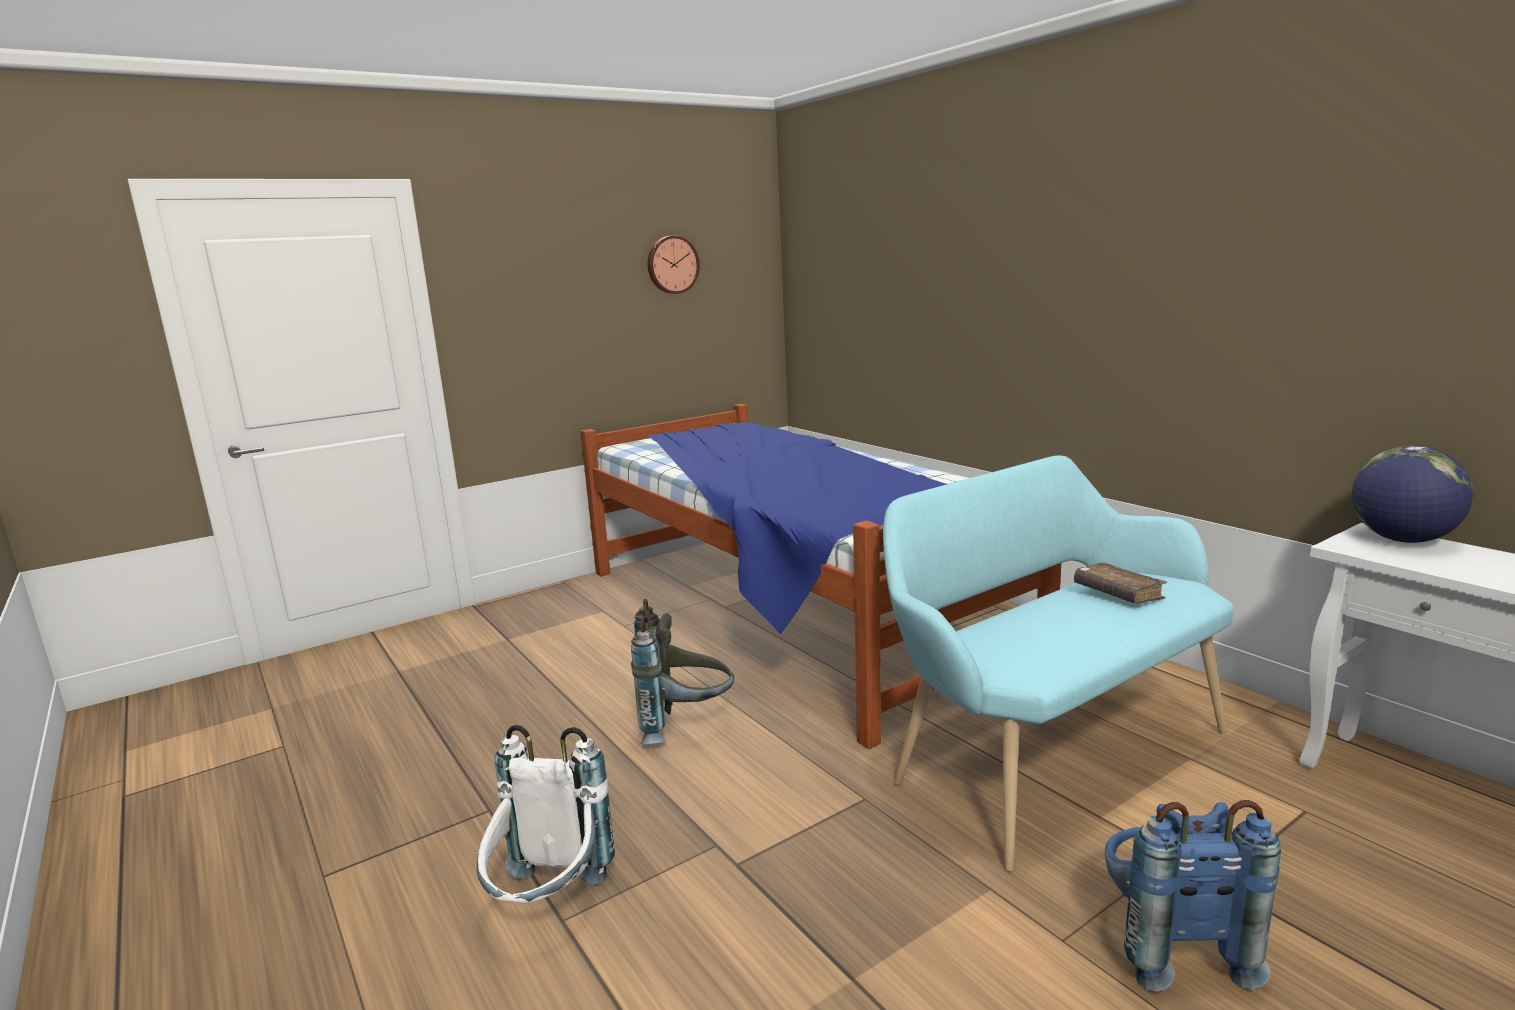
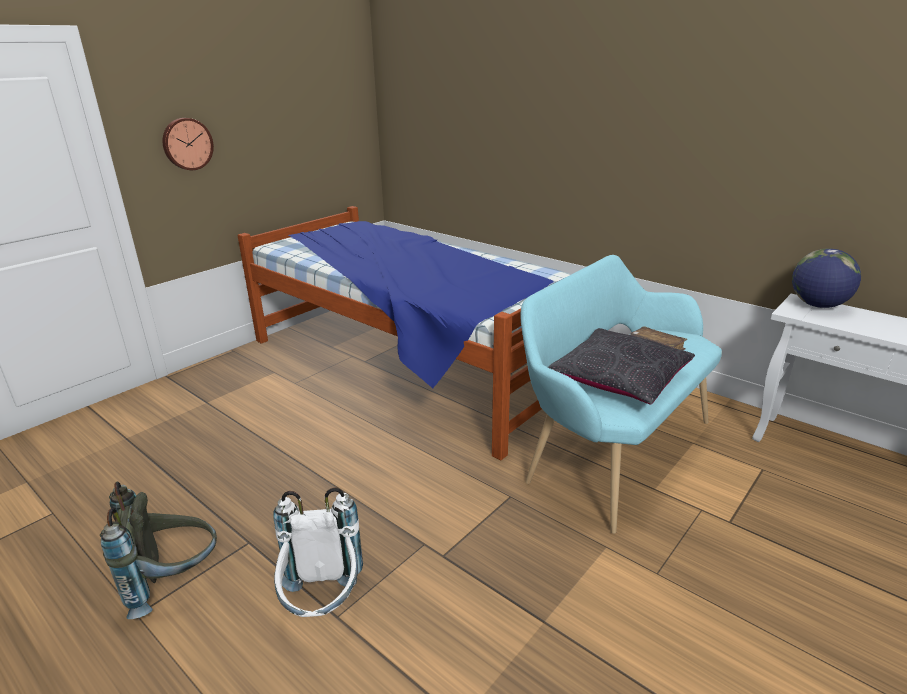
camera: 15 degrees left, 10 degrees up
grey backpack [631,599,734,744] -> grey backpack moved to [100,481,217,619]
wall clock [647,236,700,294] -> wall clock moved to [163,118,214,170]
blue backpack [1105,800,1281,992] -> none
none -> black pillow [548,328,695,405]

